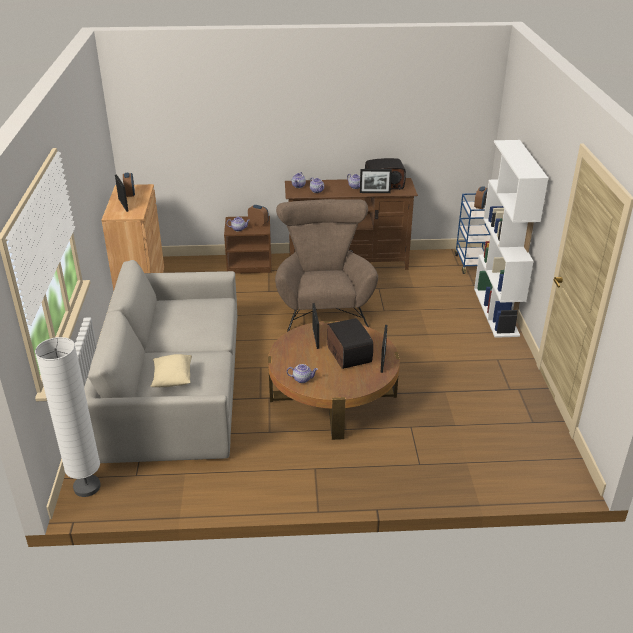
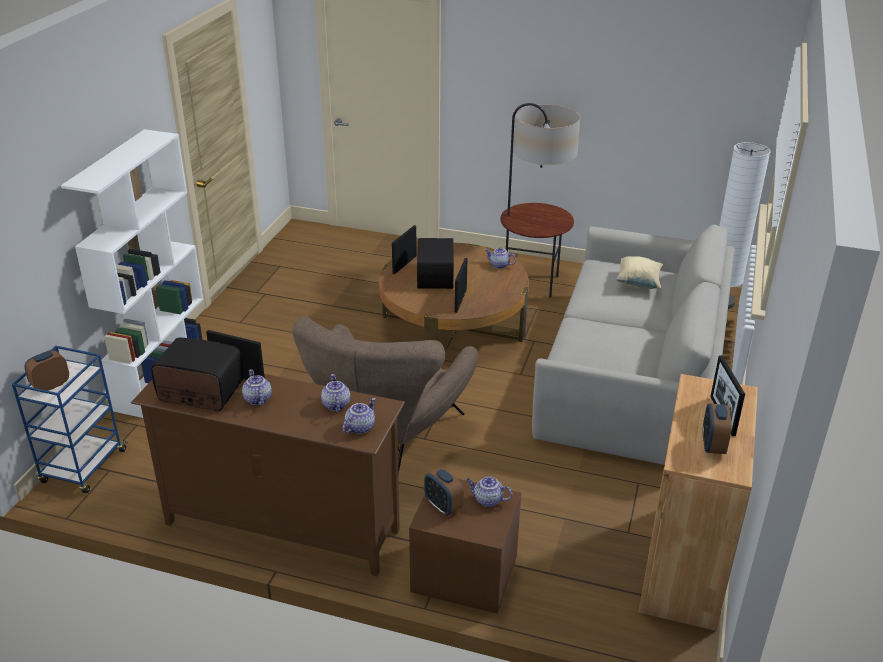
camera: 160 degrees left, 0 degrees up
none -> floor lamp [500,103,580,298]

